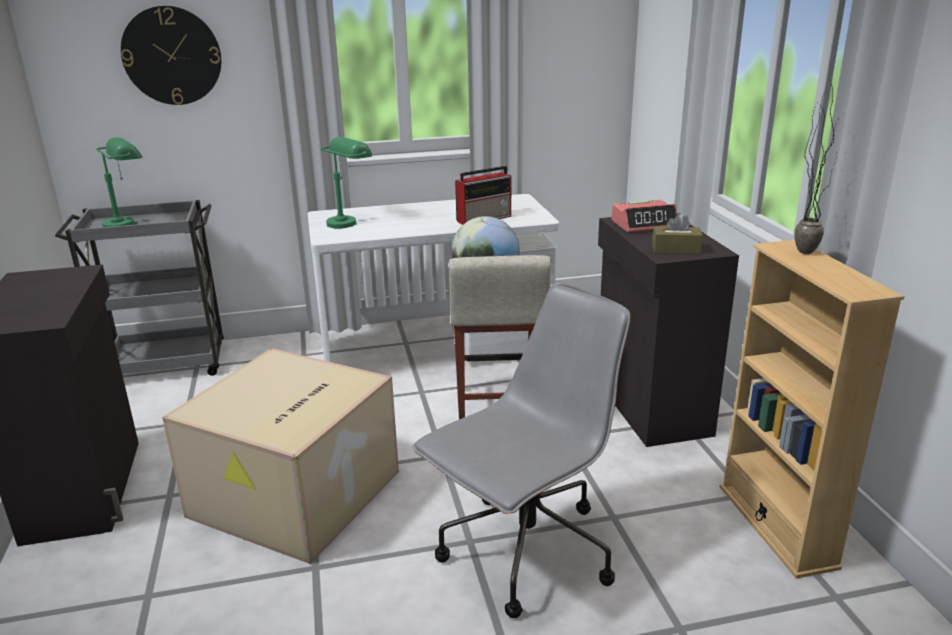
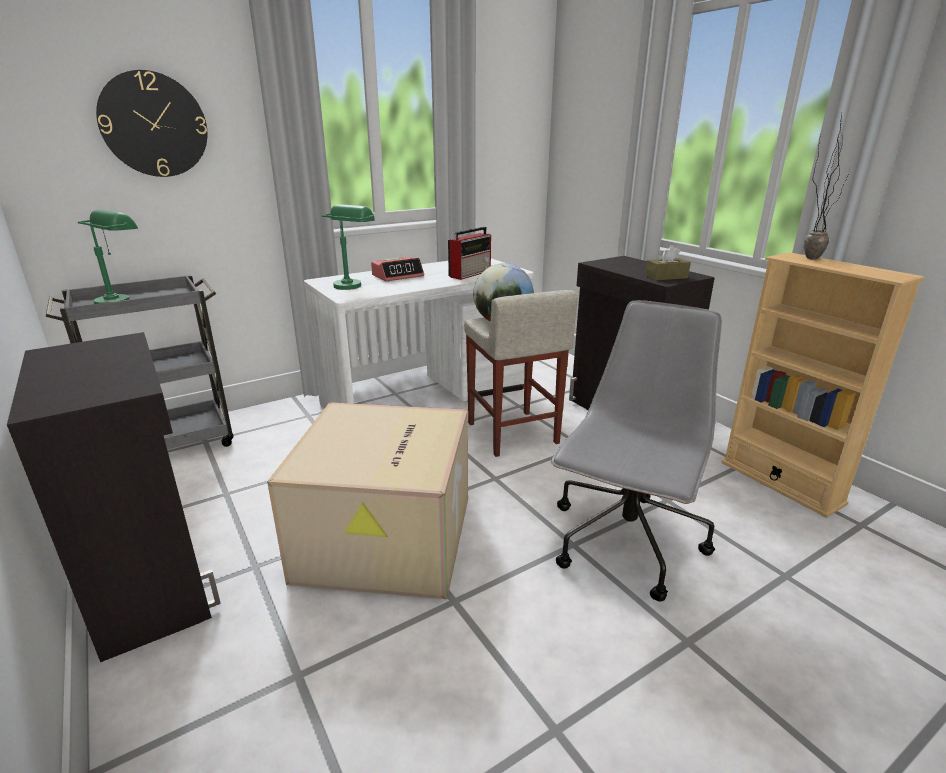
camera: 20 degrees left, 0 degrees up
alarm clock [612,200,677,233] -> alarm clock moved to [371,257,424,281]

